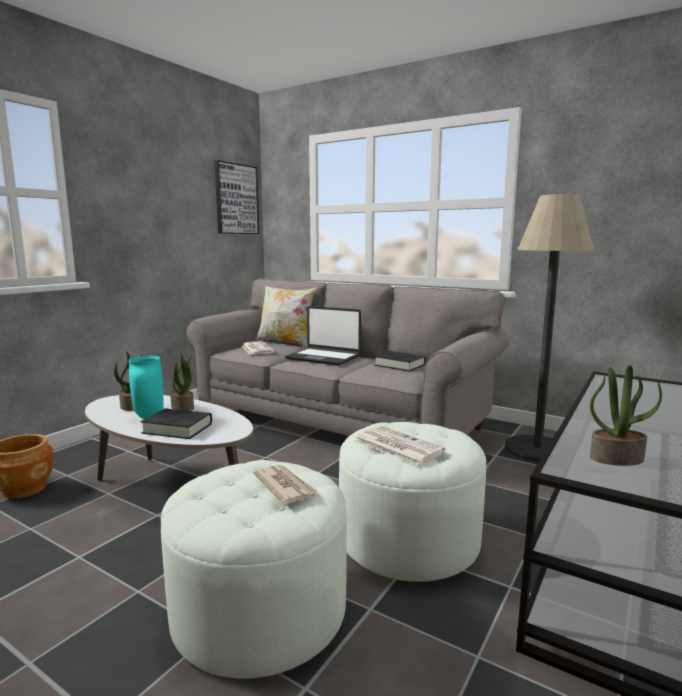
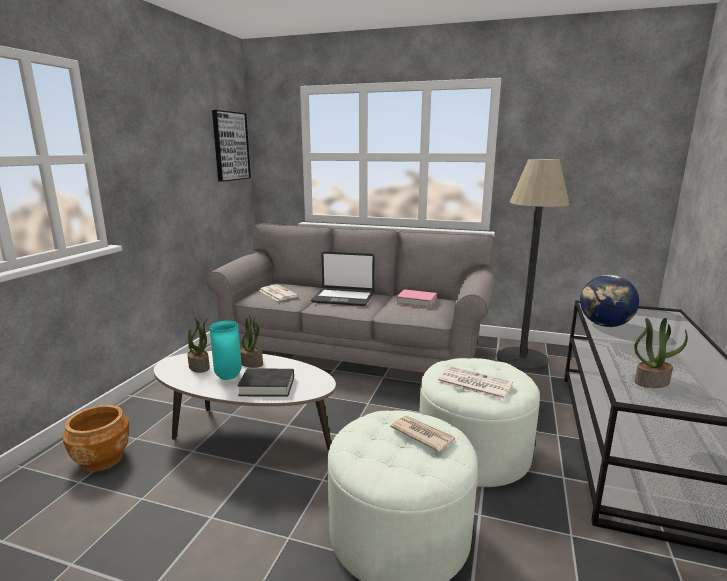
camera: 15 degrees left, 5 degrees up
pillow [256,286,316,347] -> none
black book [374,351,426,372] -> pink book [396,289,437,308]
none -> globe [580,275,639,327]

